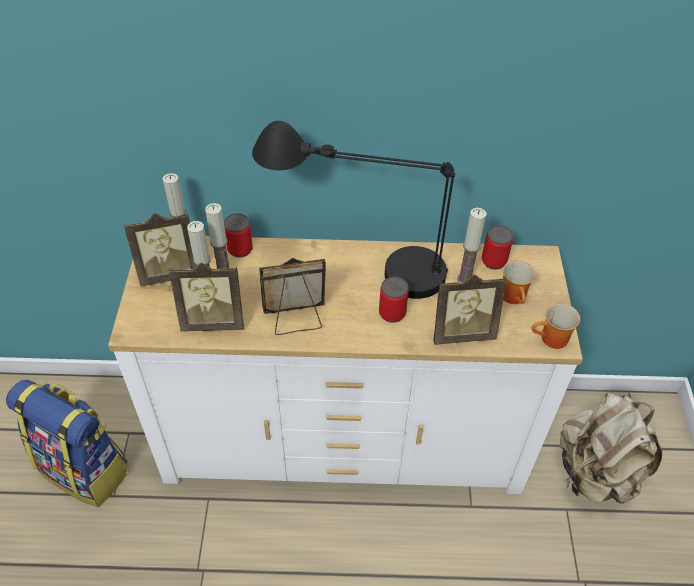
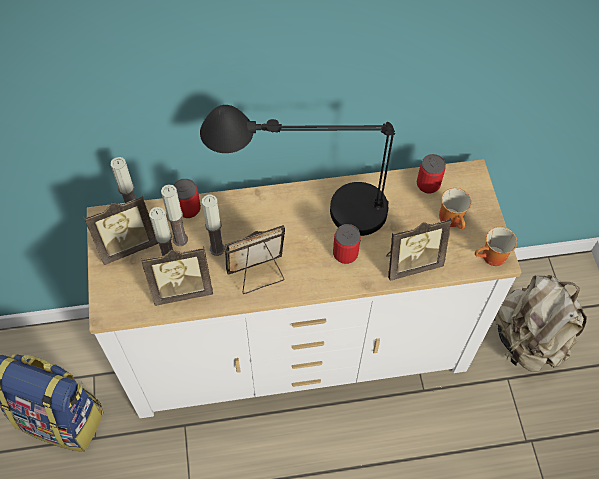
camera: 10 degrees left, 10 degrees up
candle [457,208,486,282] -> candle moved to [202,195,225,256]

